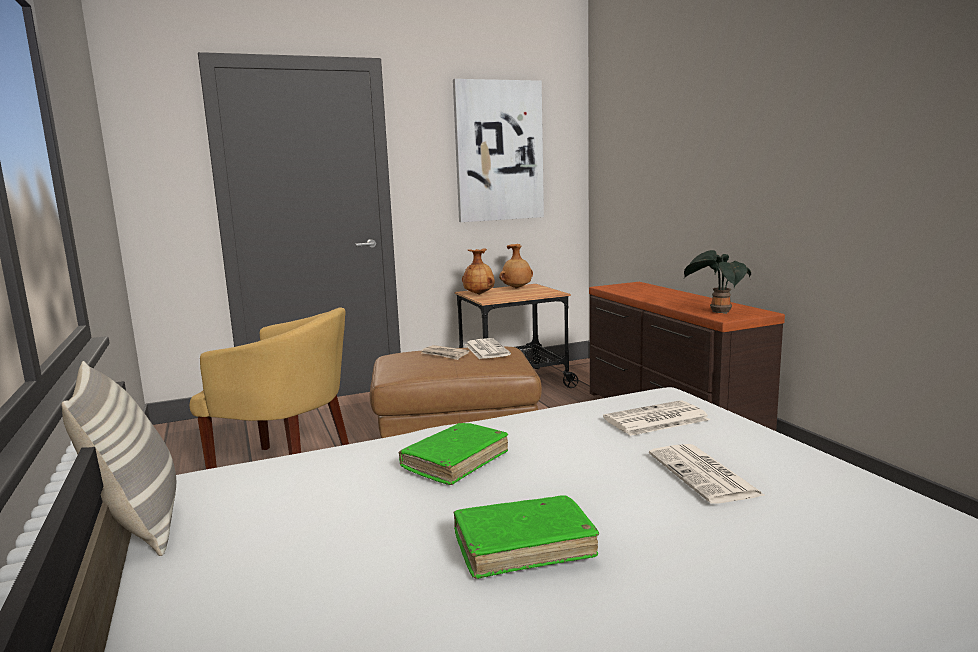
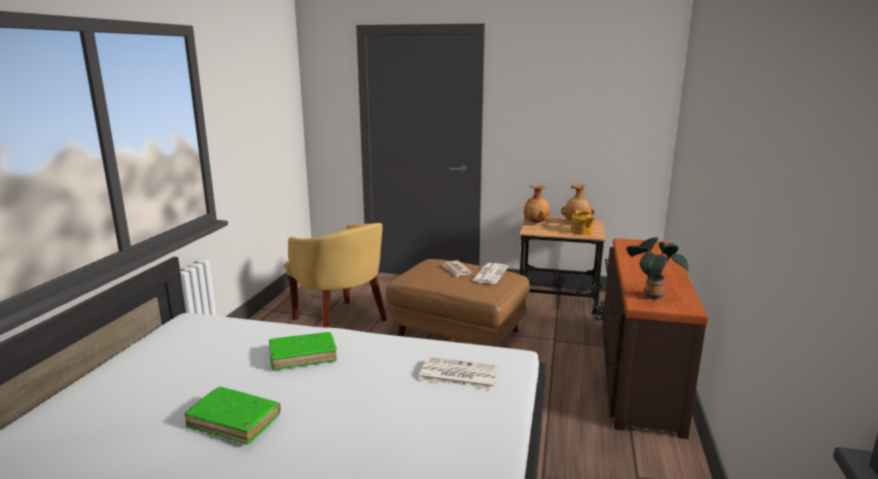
camera: 35 degrees right, 5 degrees up
pillow [61,361,176,556] -> none
picture [453,79,544,222] -> none
newspaper [649,444,766,504] -> none
none -> teapot [571,209,595,235]

